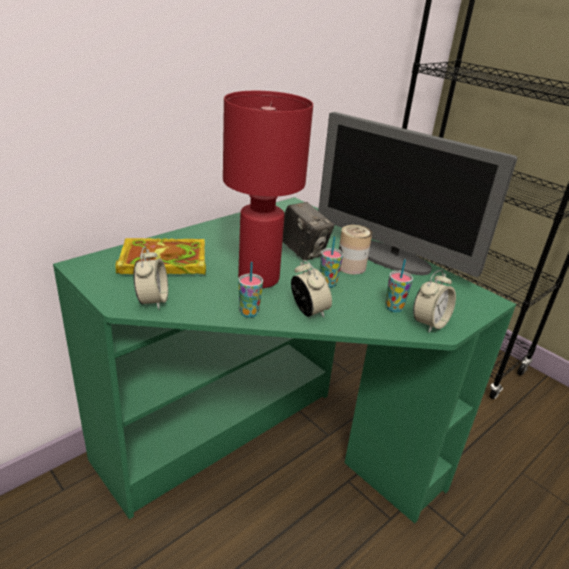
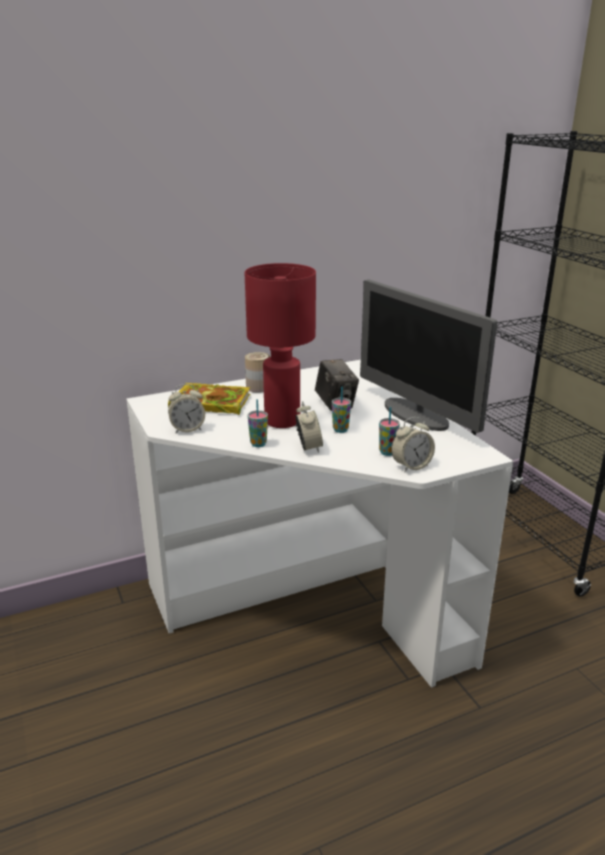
camera: 20 degrees right, 5 degrees down
green desk [53,197,516,524] -> white desk [126,359,513,688]
alarm clock [133,247,168,310] -> alarm clock turned 60 degrees clockwise [168,384,205,433]
can [339,225,372,274] -> can moved to [245,352,270,393]

